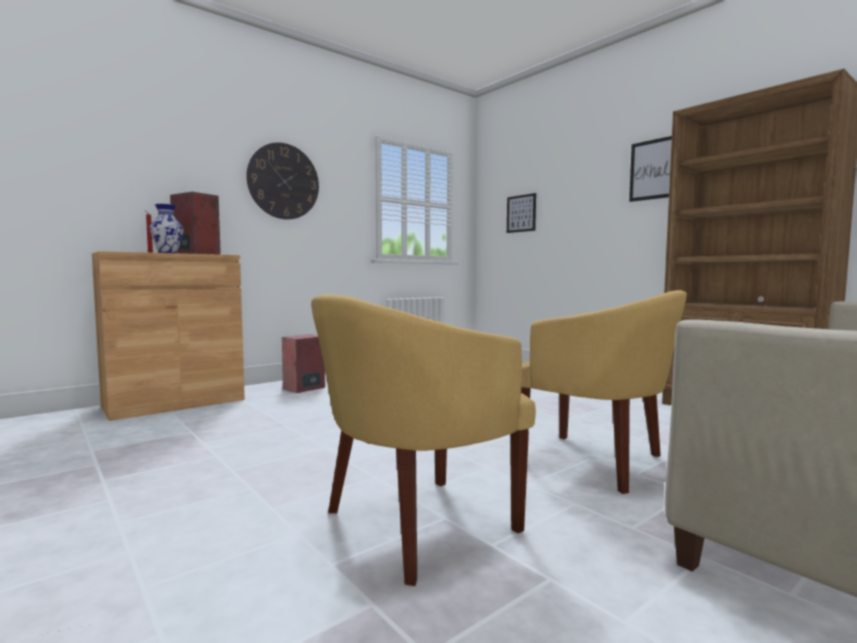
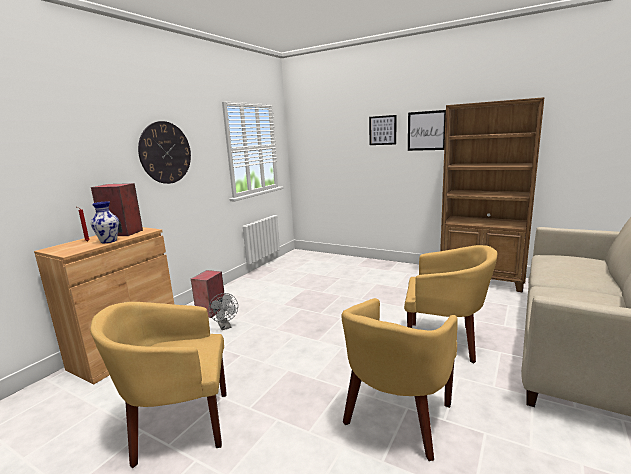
camera: 20 degrees left, 10 degrees up
picture [507,193,536,233] -> picture moved to [369,115,396,145]
none -> yellow armchair [90,302,227,468]
none -> grey fan [208,293,238,330]

